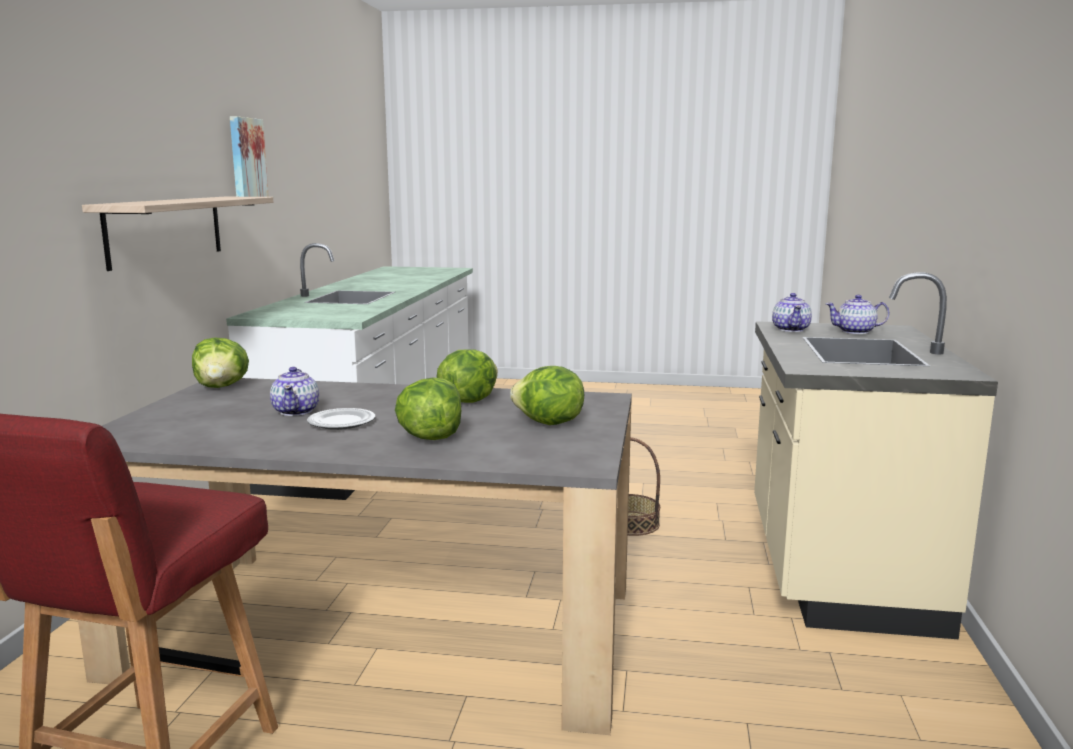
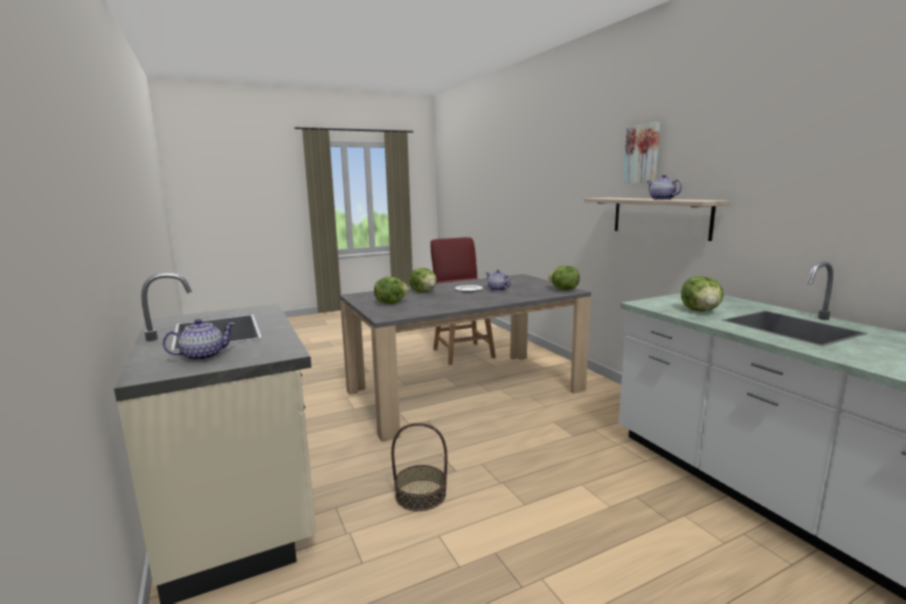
camera: 145 degrees right, 0 degrees up
picture [230,116,269,197] -> picture moved to [623,122,660,183]
lettuce [437,349,498,403] -> lettuce moved to [681,276,724,312]
teapot [772,293,812,332] -> teapot moved to [647,175,682,200]

